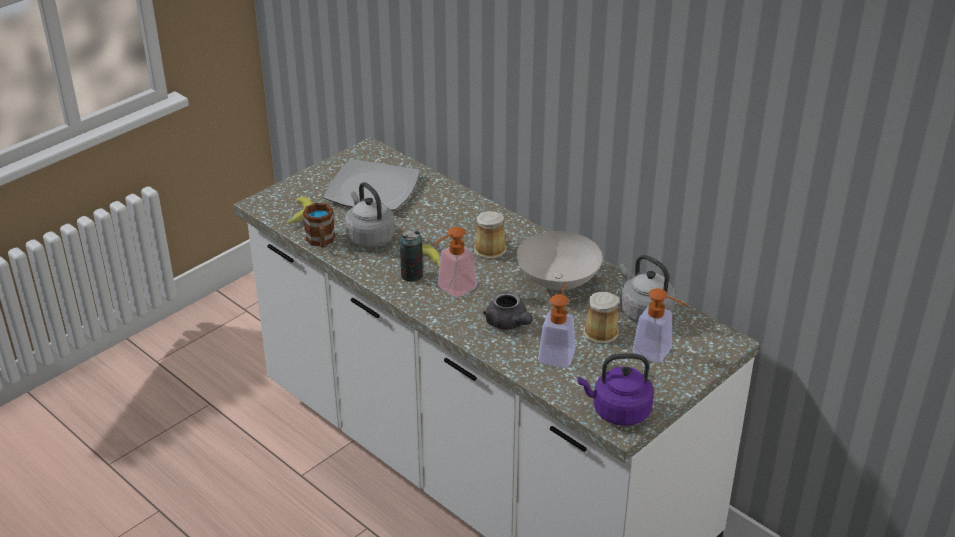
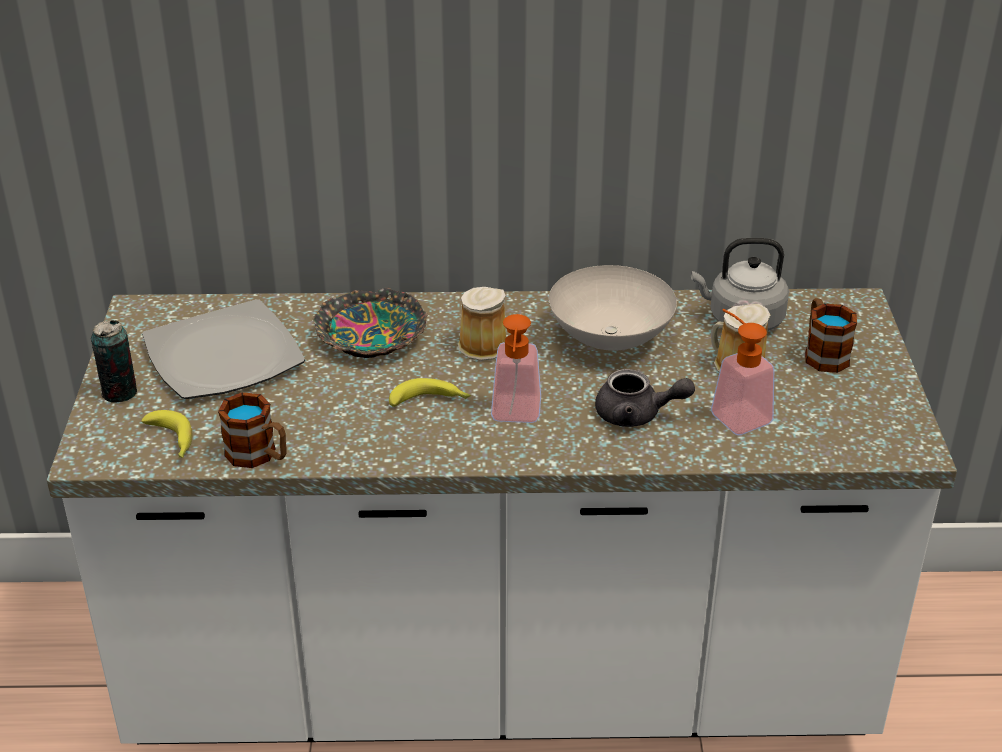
camera: 45 degrees left, 0 degrees up
grey kettle [345,182,395,248] -> none
can [399,230,423,282] -> can moved to [91,320,137,403]
purple kettle [578,353,654,426] -> none
soap dispenser [632,288,687,363] -> mug [805,298,857,373]
none -> bowl [313,288,428,358]

